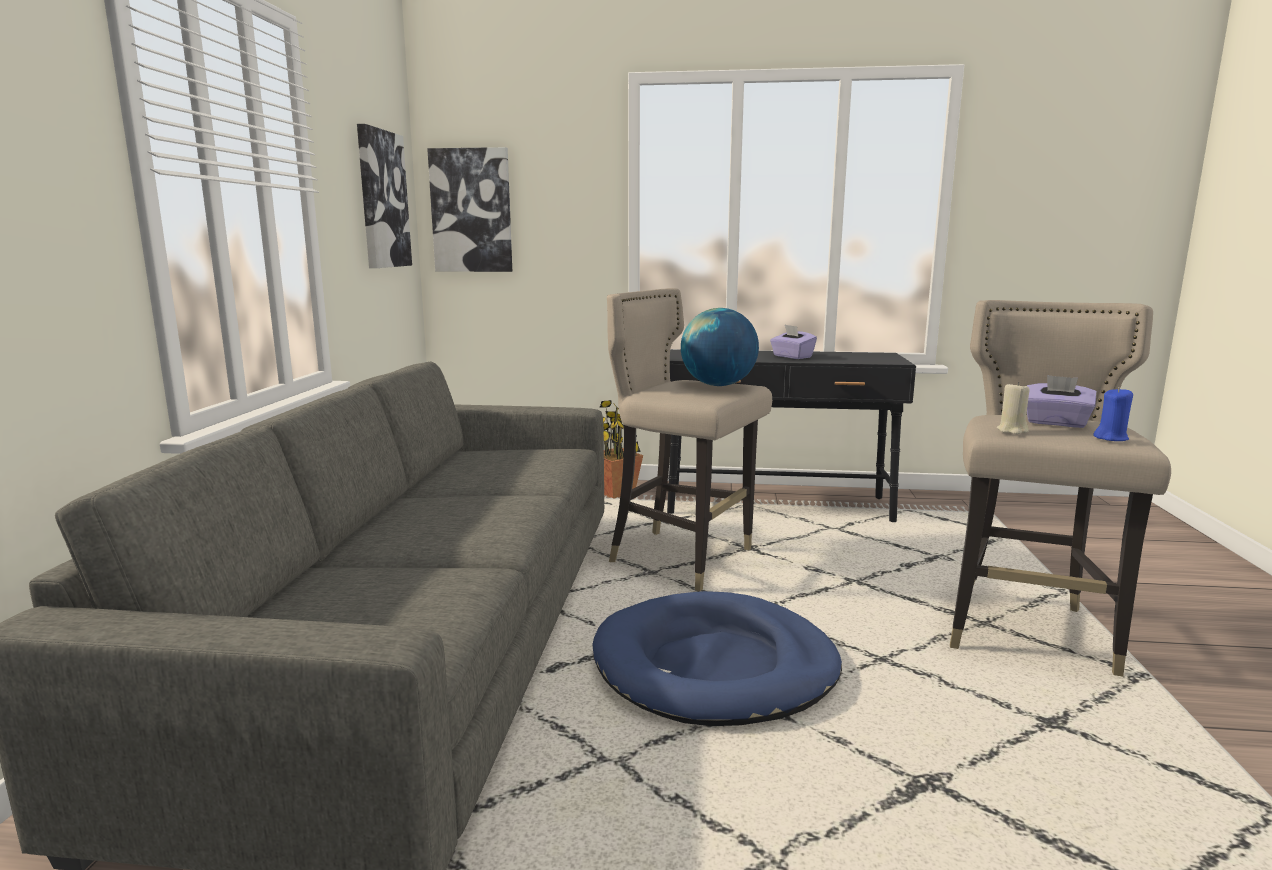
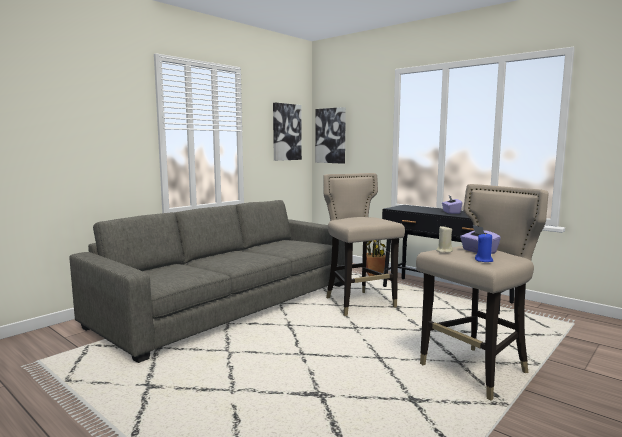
camera: 35 degrees right, 5 degrees down
blue dog bed [592,591,842,726] -> none
globe [681,308,759,386] -> none

